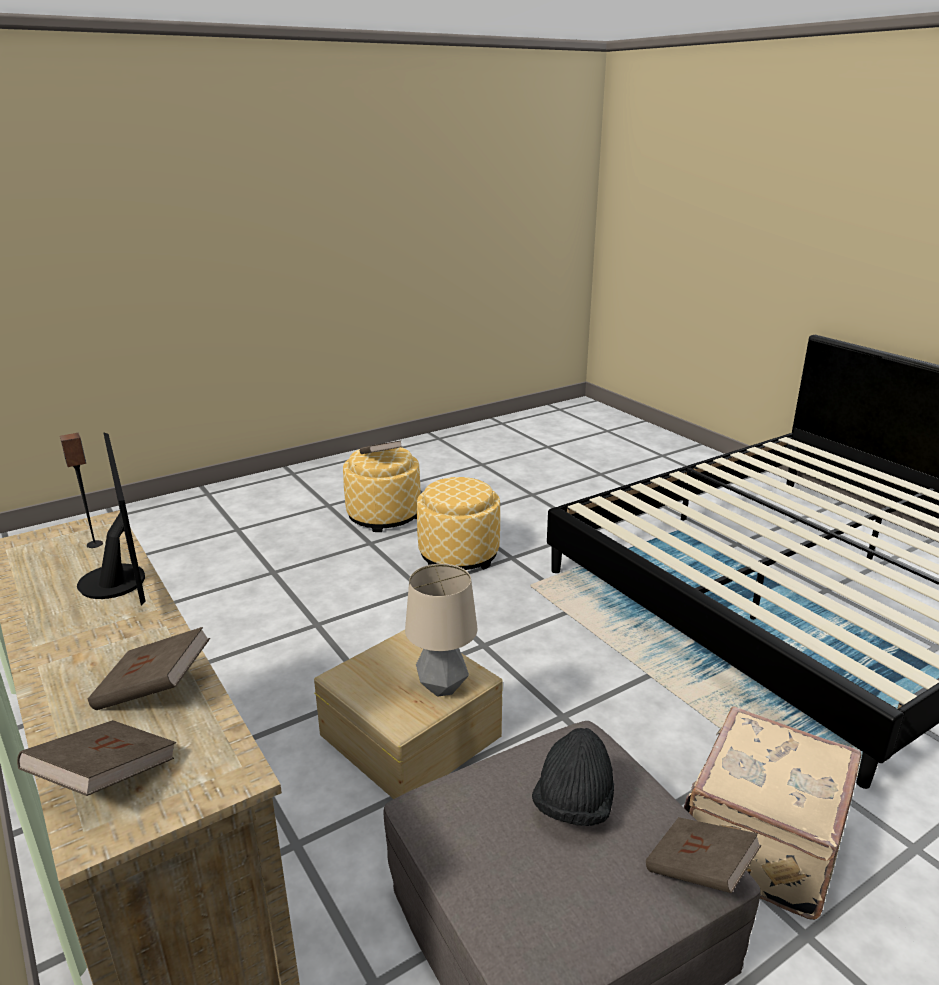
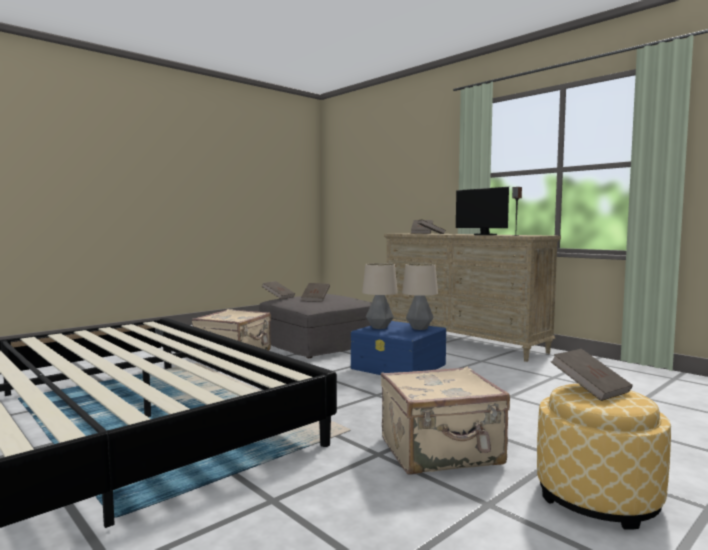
camera: 170 degrees right, 20 degrees down
beige storage box [314,630,503,799] -> blue storage box [351,321,447,375]
ottoman [417,477,500,570] -> beige suitcase [381,367,510,475]
black hat [532,728,614,826] -> brown book [301,283,330,302]
none -> table lamp [402,263,438,330]

